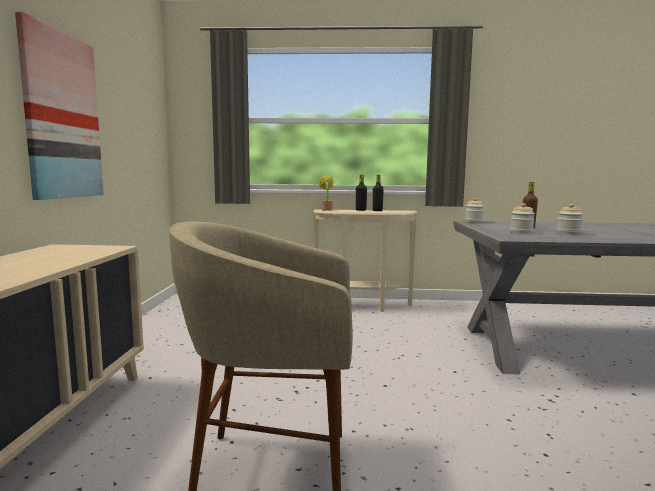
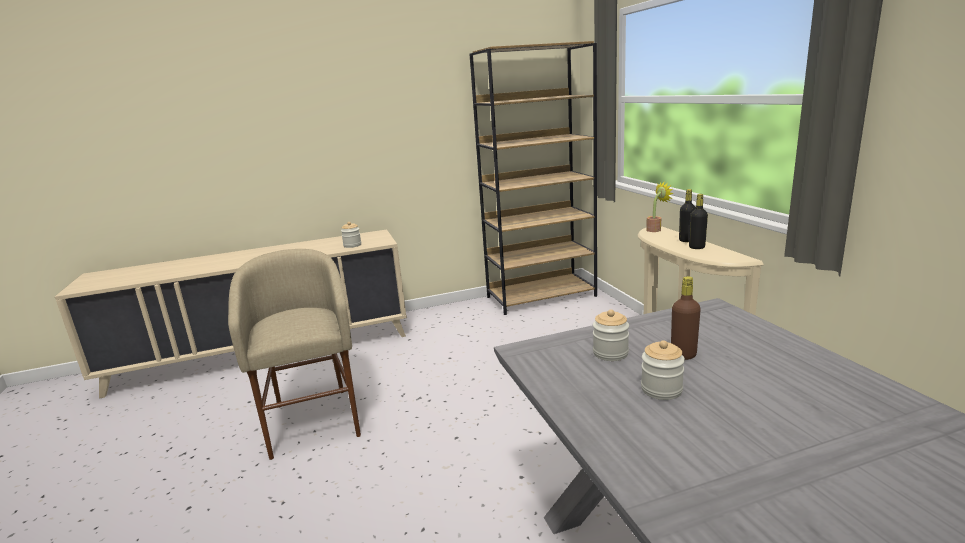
camera: 70 degrees right, 10 degrees up
picture [15,11,103,200] -> none
jar [465,198,484,223] -> jar moved to [341,222,361,248]
none -> brown bookcase [470,41,597,315]

